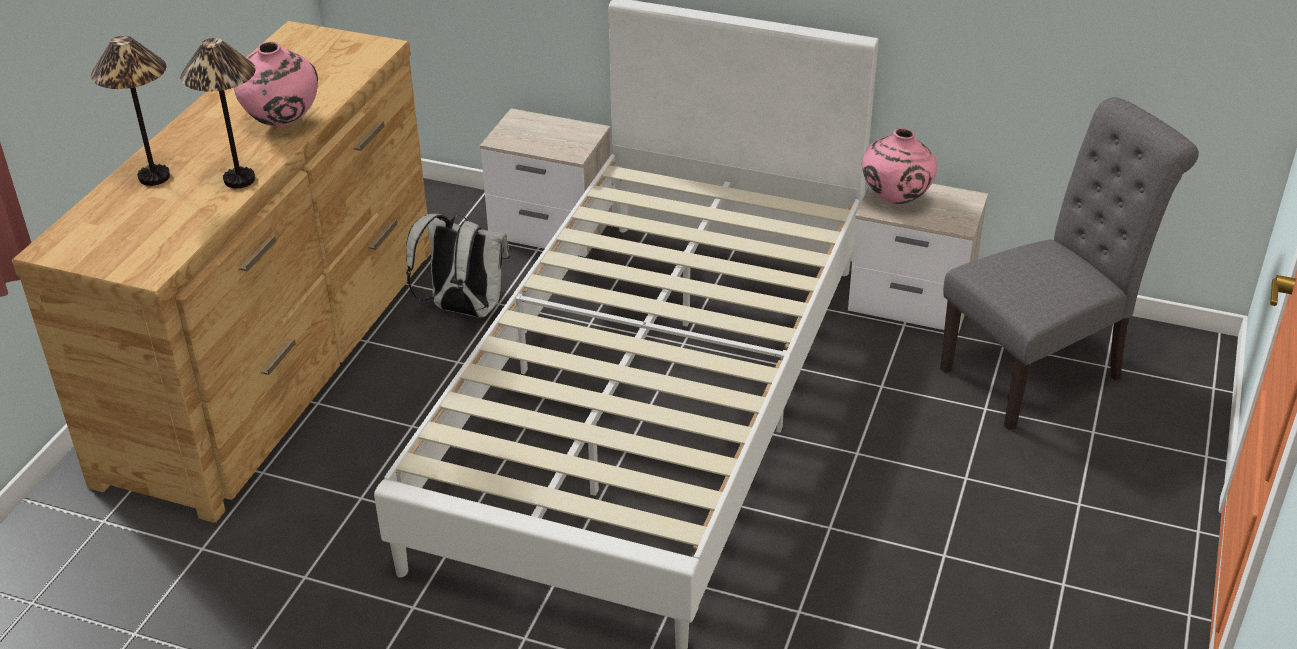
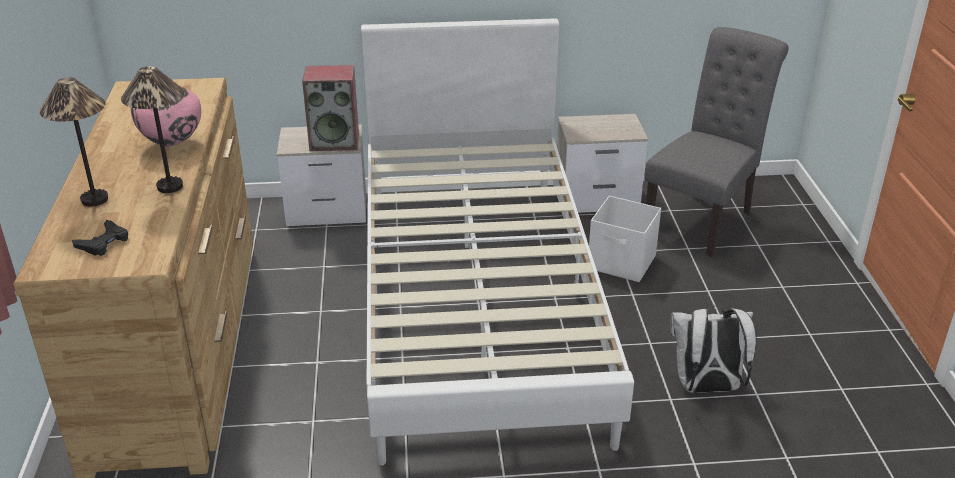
camera: 25 degrees left, 5 degrees down
white backpack [406,214,510,317] -> white backpack moved to [670,305,757,393]
pink vase [862,128,937,204] -> none
none -> black game controller [72,220,128,256]
none -> speaker [302,65,359,151]
none -> white storage box [589,196,661,282]

